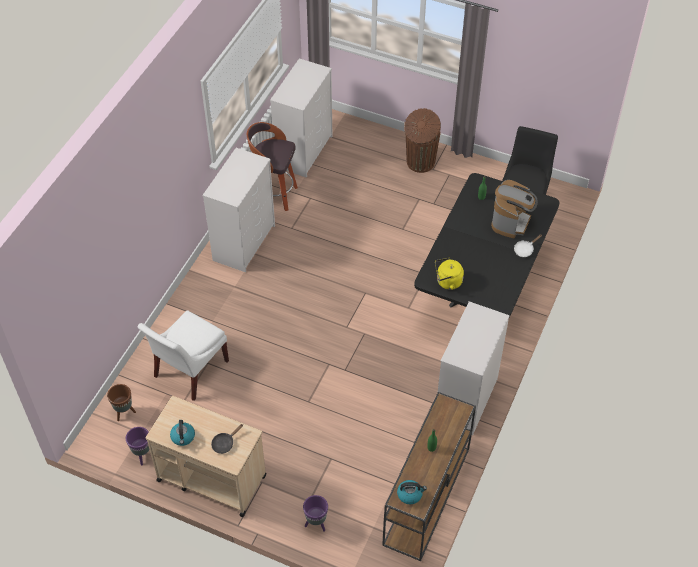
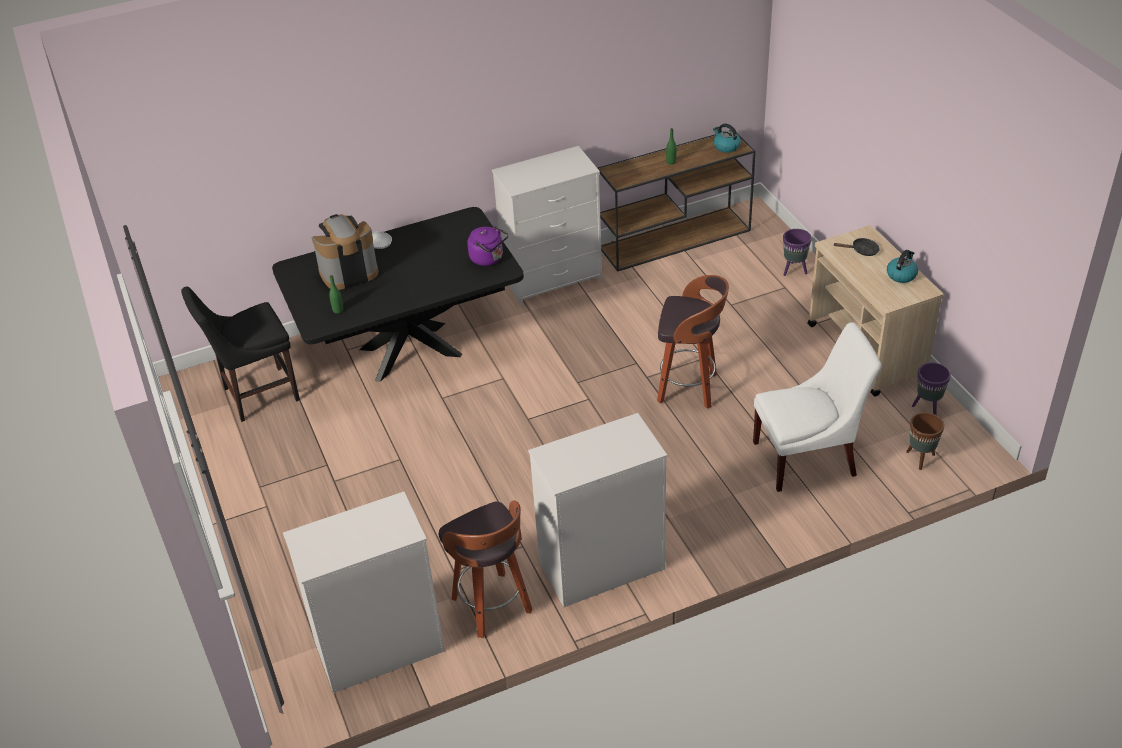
camera: 135 degrees left, 10 degrees down
brown trash can [404,108,441,173] -> none
yellow kettle [435,258,464,290] -> purple kettle [467,225,508,266]
none -> stool [657,275,729,409]

